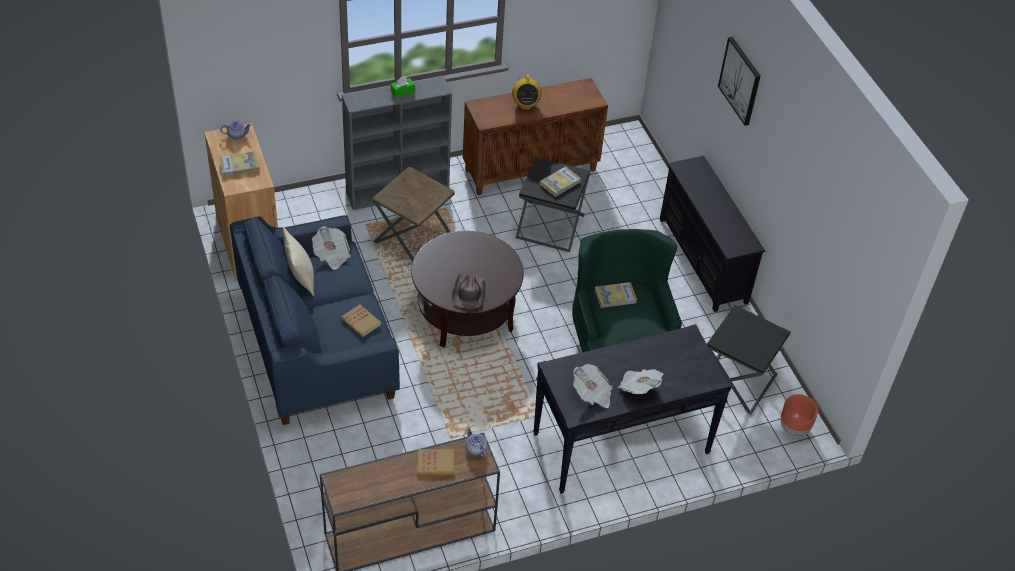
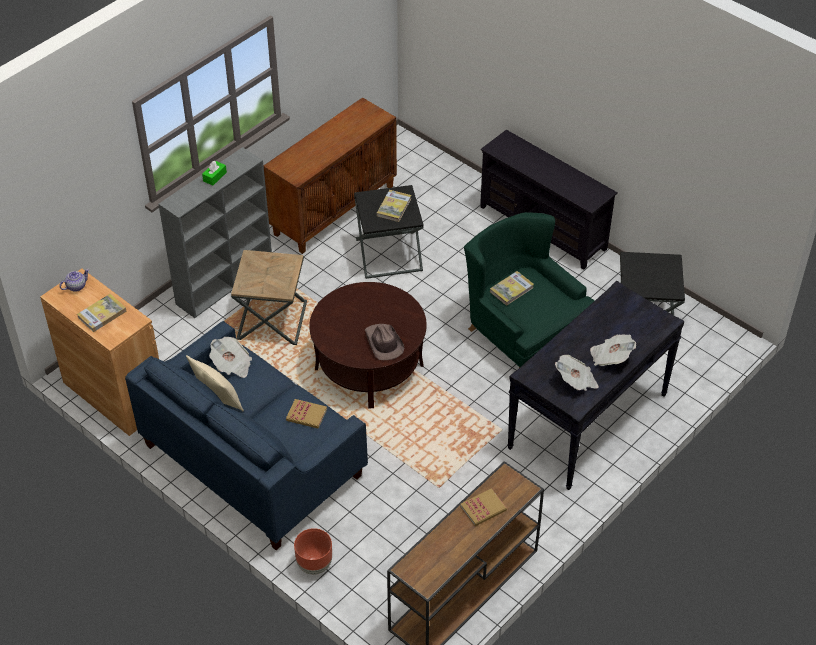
camera: 25 degrees left, 0 degrees up
teapot [465,427,487,458] -> none
radio [512,73,542,110] -> none
picture [718,37,761,126] -> none
brown planter [780,394,818,436] -> brown planter moved to [294,528,332,575]

